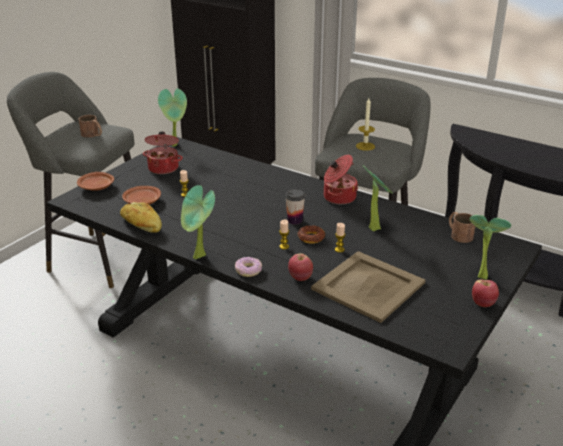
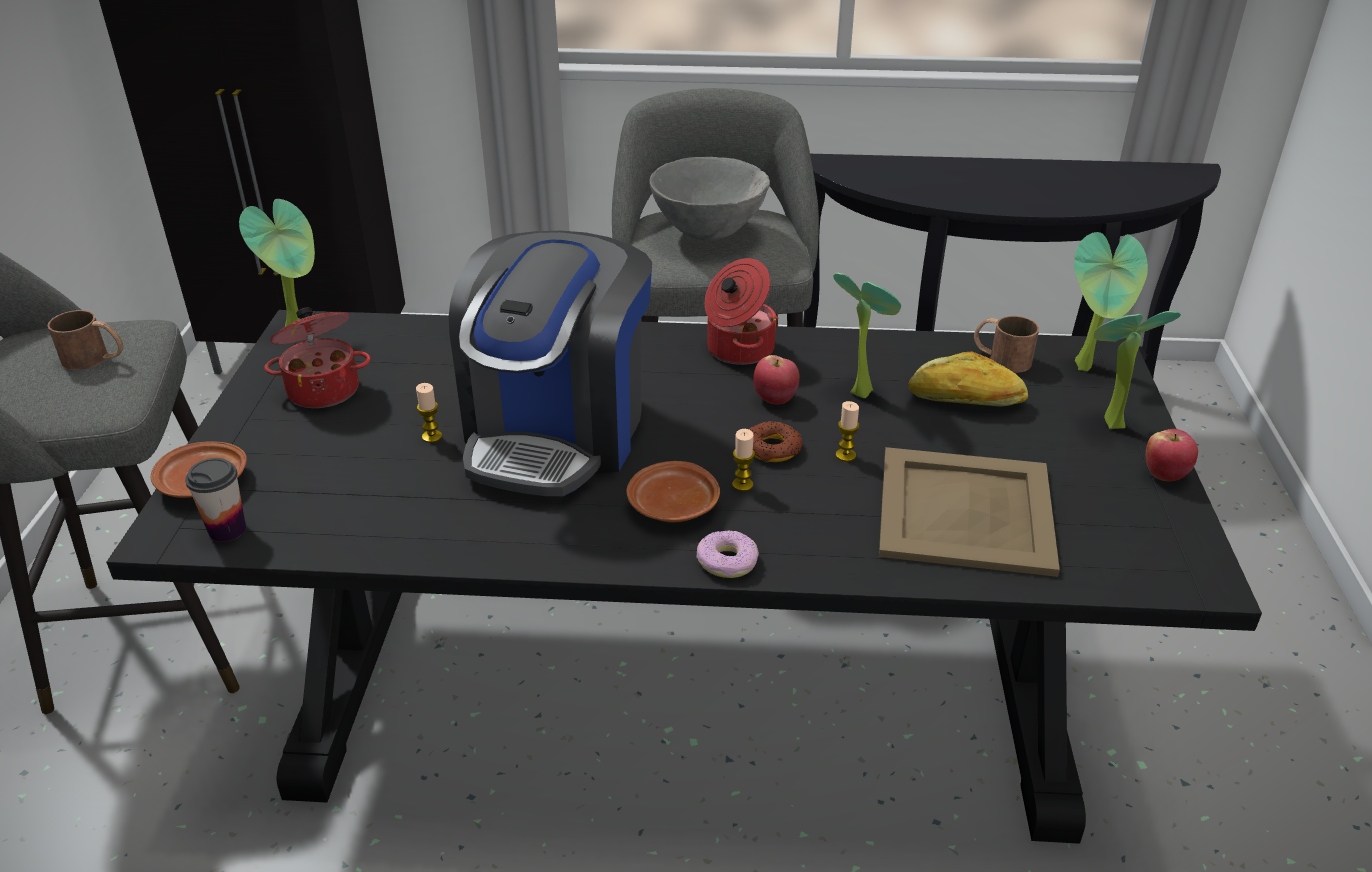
camera: 30 degrees left, 5 degrees up
bread [120,202,162,233] -> bread moved to [908,352,1028,407]
brown plate [122,186,161,205] -> brown plate moved to [626,461,720,523]
potted plant [181,185,215,260] -> potted plant moved to [1074,232,1148,371]
cup [285,189,305,224] -> cup moved to [185,458,246,542]
apple [288,253,313,281] -> apple moved to [754,355,799,404]
candle [356,98,375,151] -> grey bowl [650,157,770,241]
none -> coffee machine [449,231,652,497]

